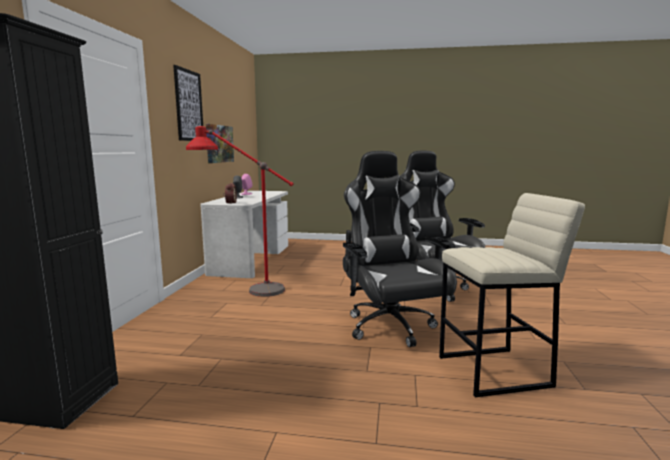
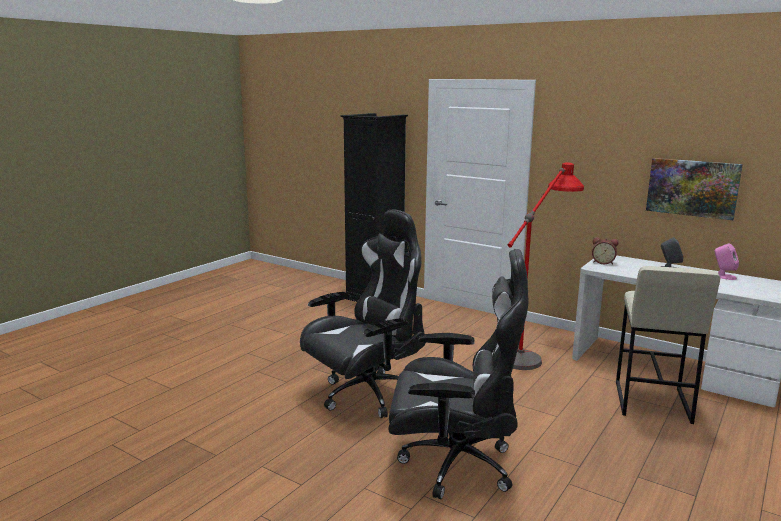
camera: 115 degrees right, 5 degrees up
picture [173,65,203,141] -> none
black office chair [343,151,457,347] -> black office chair turned 45 degrees counterclockwise [300,209,426,418]
beige stool [439,193,585,397] -> beige stool moved to [616,266,720,424]

